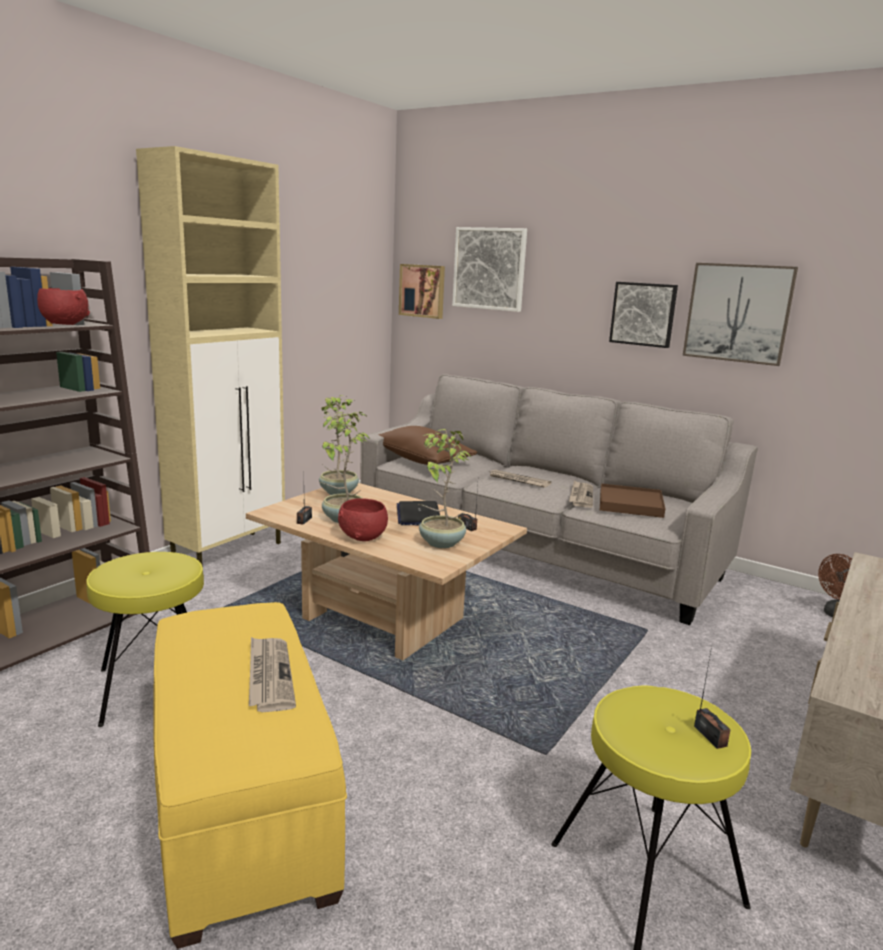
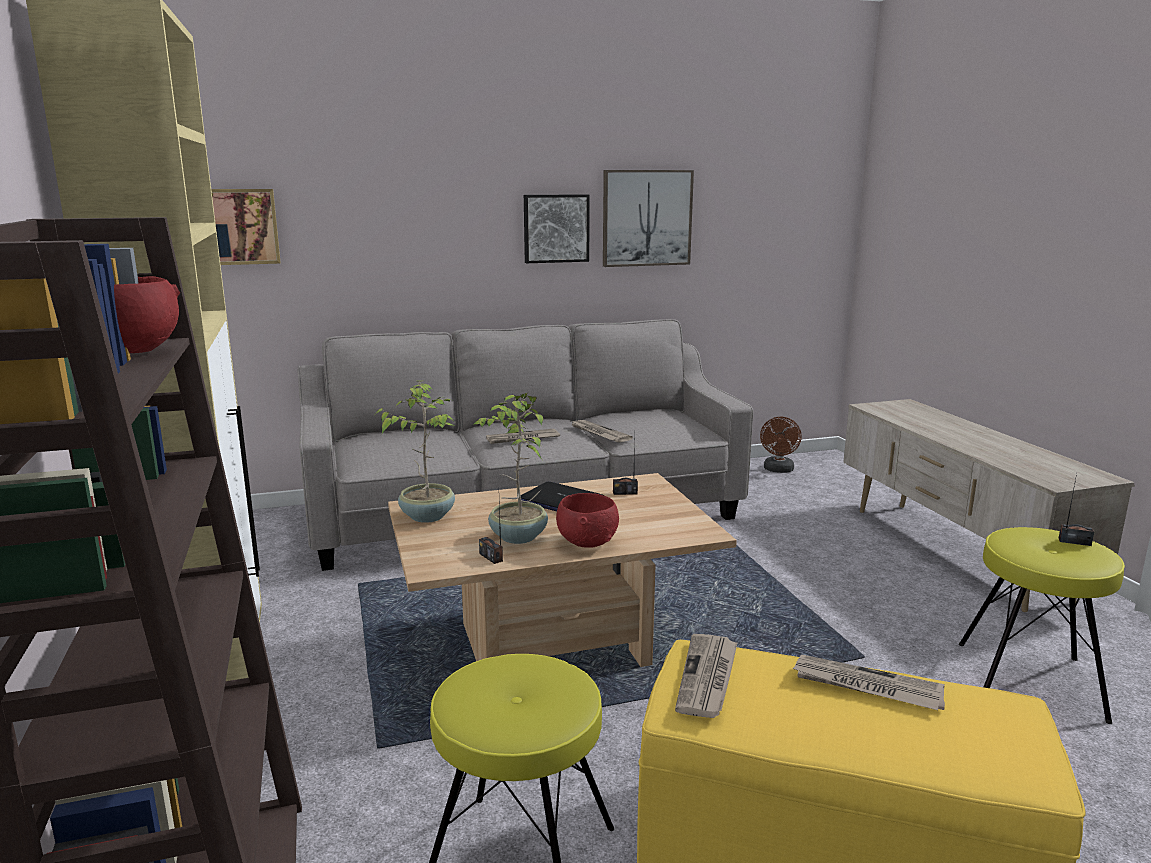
camera: 50 degrees left, 0 degrees up
brown pillow [378,426,477,465] -> none
potted plant [419,429,473,548] -> none
picture [452,227,527,312] -> none
brown tray [600,483,666,518] -> none
none -> newspaper [675,634,738,718]

